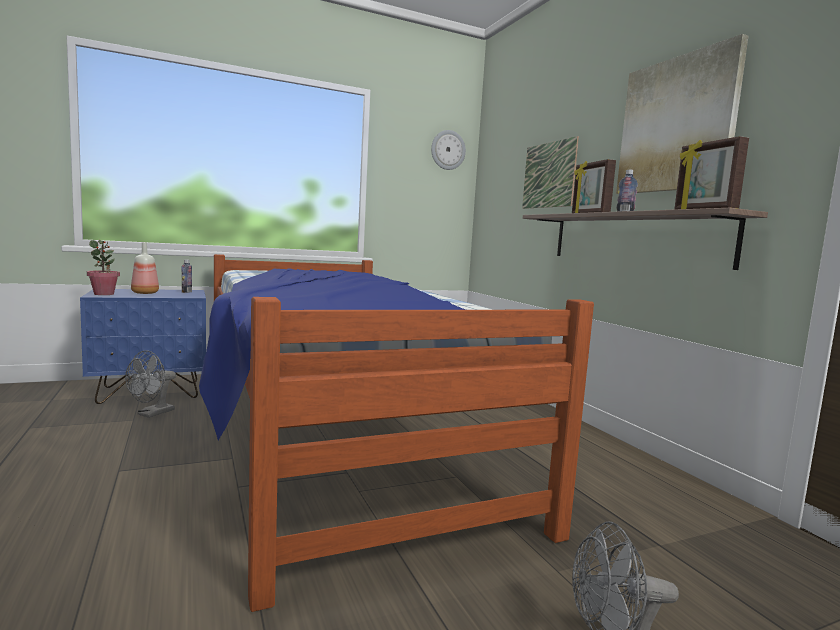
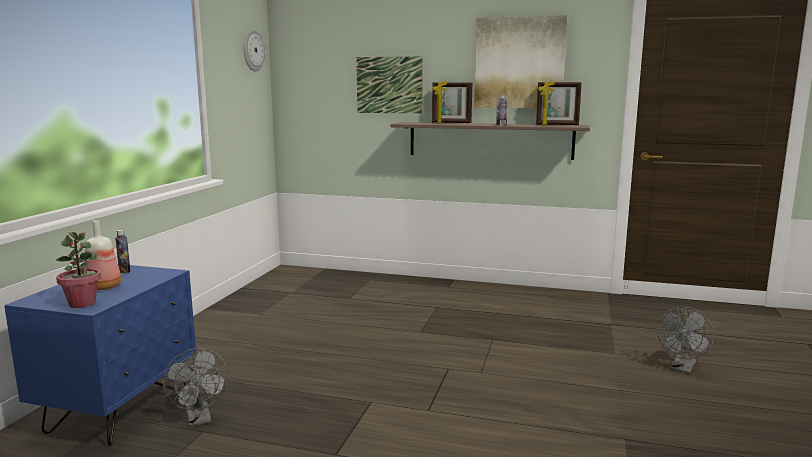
camera: 50 degrees left, 5 degrees up
bed [199,254,594,612] -> none

